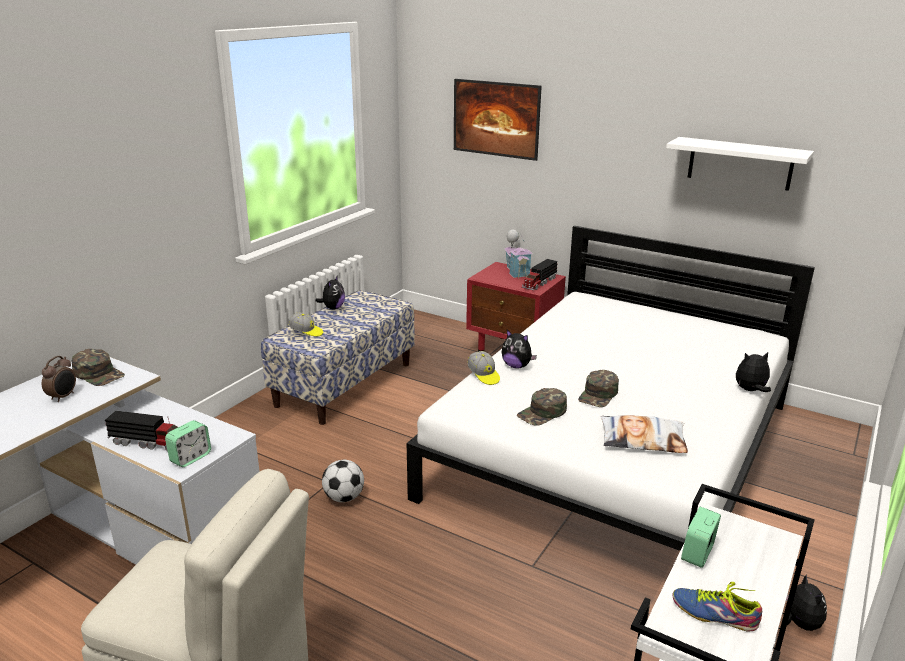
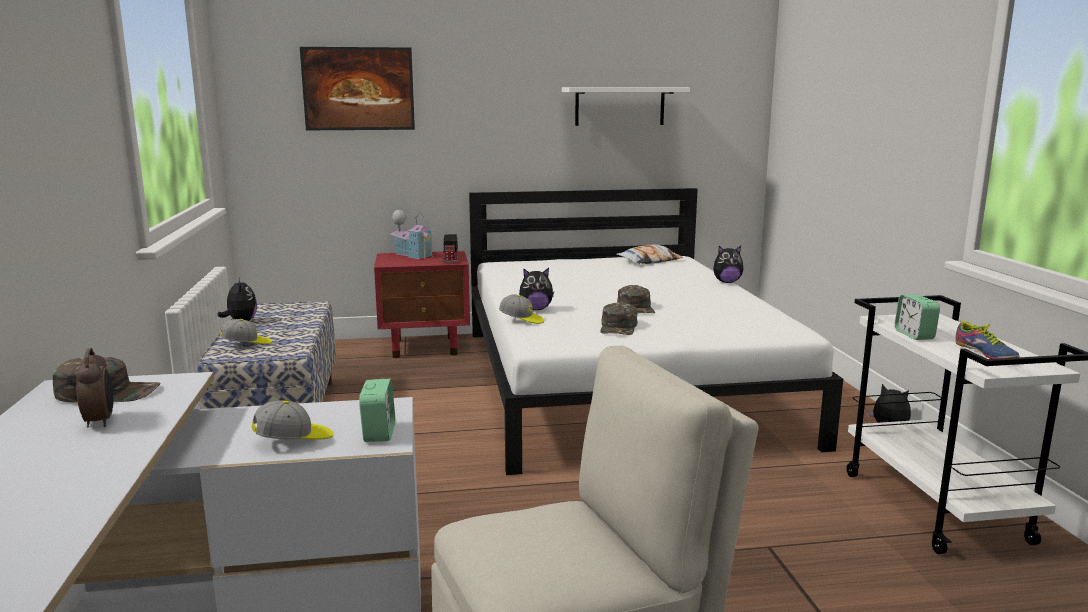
camera: 40 degrees left, 10 degrees down
toy truck [105,411,178,450] -> cap [252,401,334,440]
football [322,460,364,502] -> none
pillow [601,415,688,453] -> pillow moved to [616,245,683,264]
shoe [673,582,762,631] -> shoe turned 90 degrees counterclockwise [955,320,1019,359]
plush toy [736,352,771,392] -> plush toy turned 135 degrees counterclockwise [713,246,743,283]

